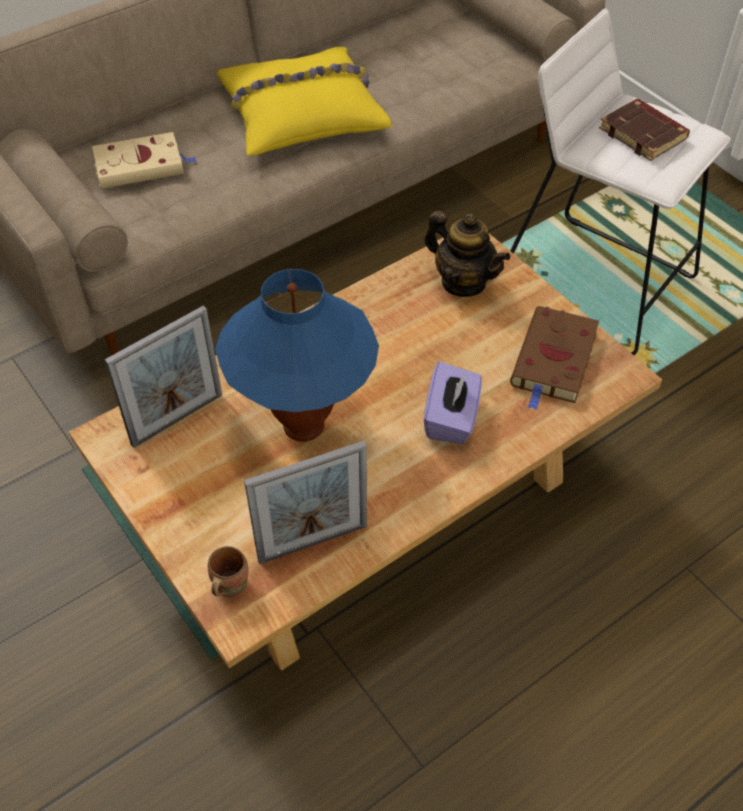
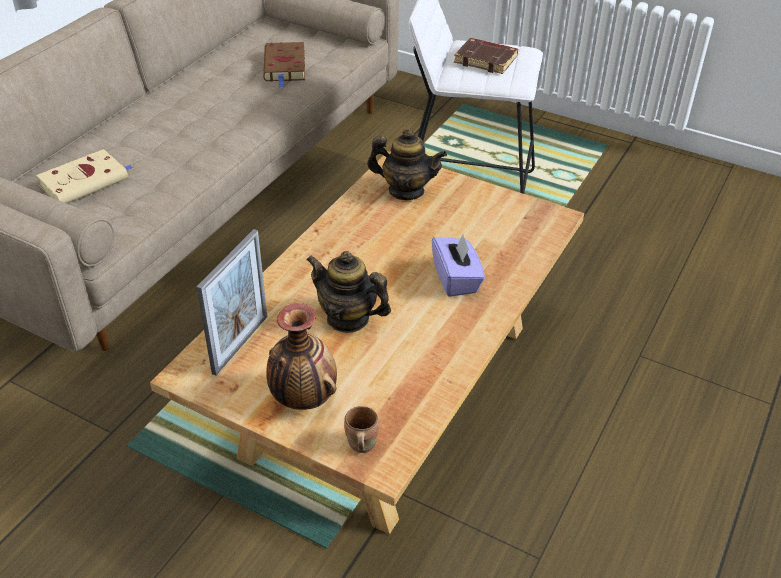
camera: 25 degrees left, 10 degrees down
blue table lamp [215,269,379,442] -> teapot [306,251,391,333]
yellow pillow [217,47,392,156] -> none
picture frame [244,441,367,564] -> none
brown book [510,306,599,410] -> brown book moved to [263,42,305,88]
none -> vase [266,303,337,410]

